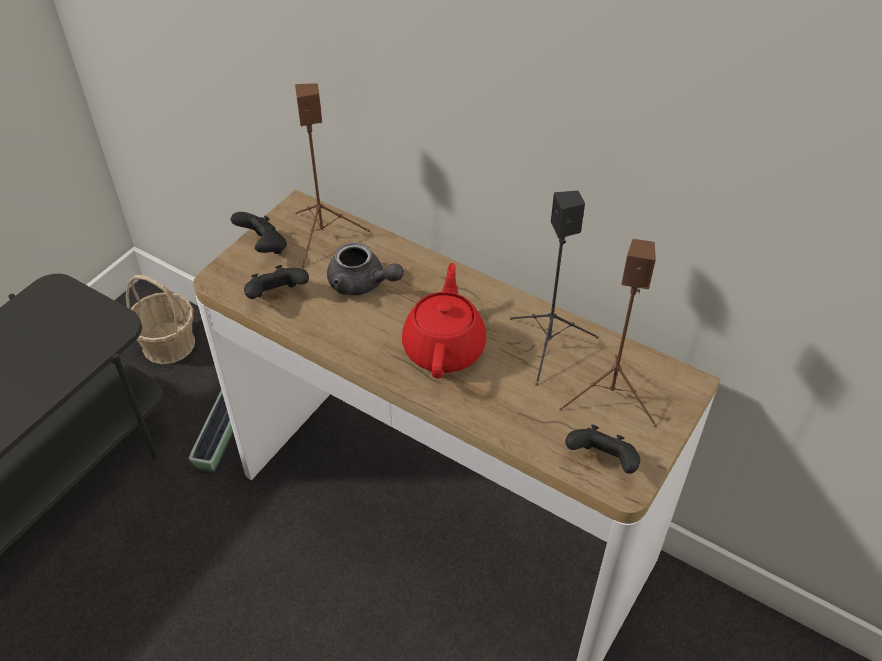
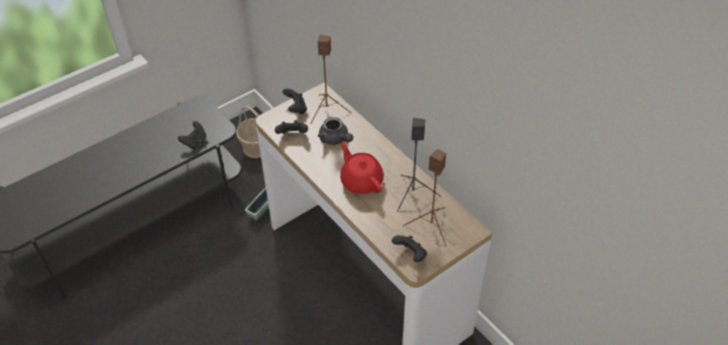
camera: 20 degrees right, 0 degrees up
red teapot [402,263,486,378] -> red teapot turned 60 degrees counterclockwise [340,142,384,194]
none -> black game controller [178,121,206,149]

